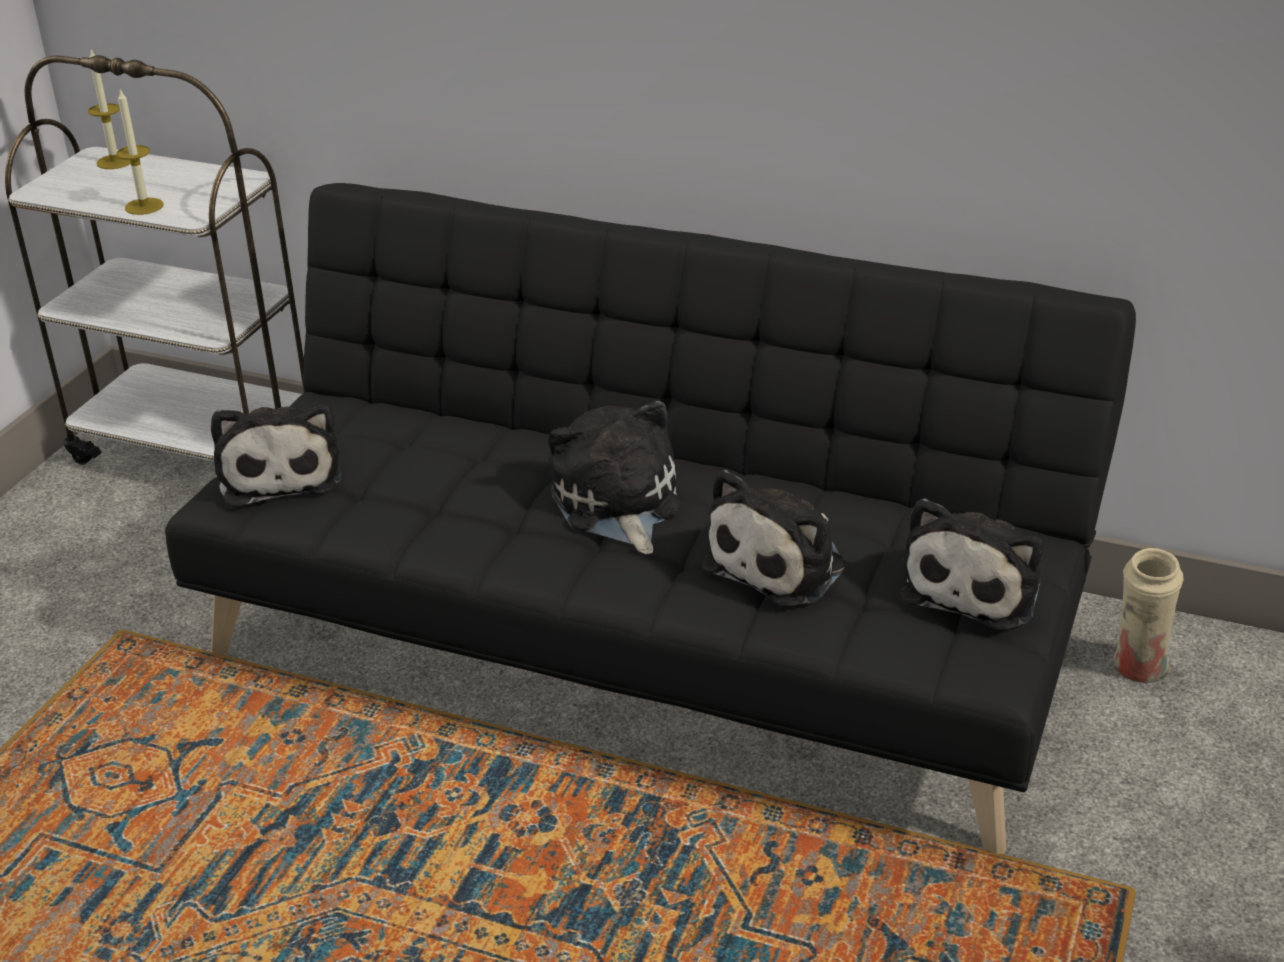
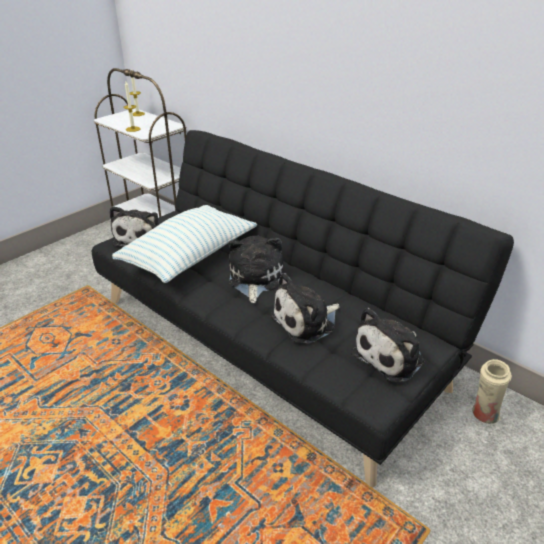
camera: 20 degrees right, 0 degrees up
none -> pillow [112,205,257,283]

